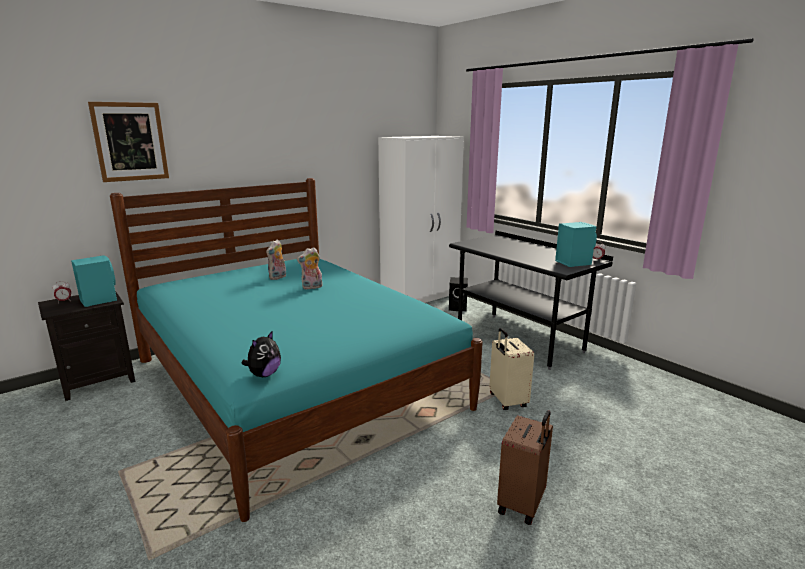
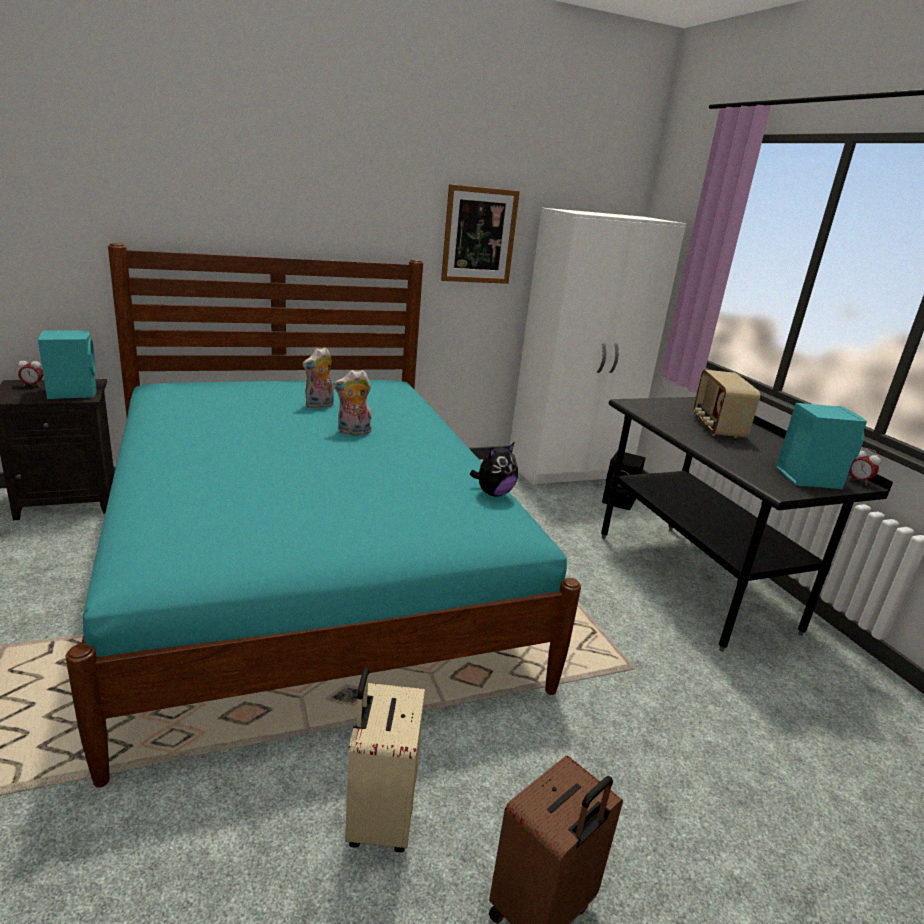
camera: 15 degrees right, 5 degrees up
picture [88,102,169,182] -> picture moved to [441,184,520,284]
plush toy [242,330,281,377] -> plush toy moved to [470,443,518,496]
beige suitcase [489,328,534,410] -> beige suitcase moved to [345,667,425,852]
none -> radio [693,370,760,438]

